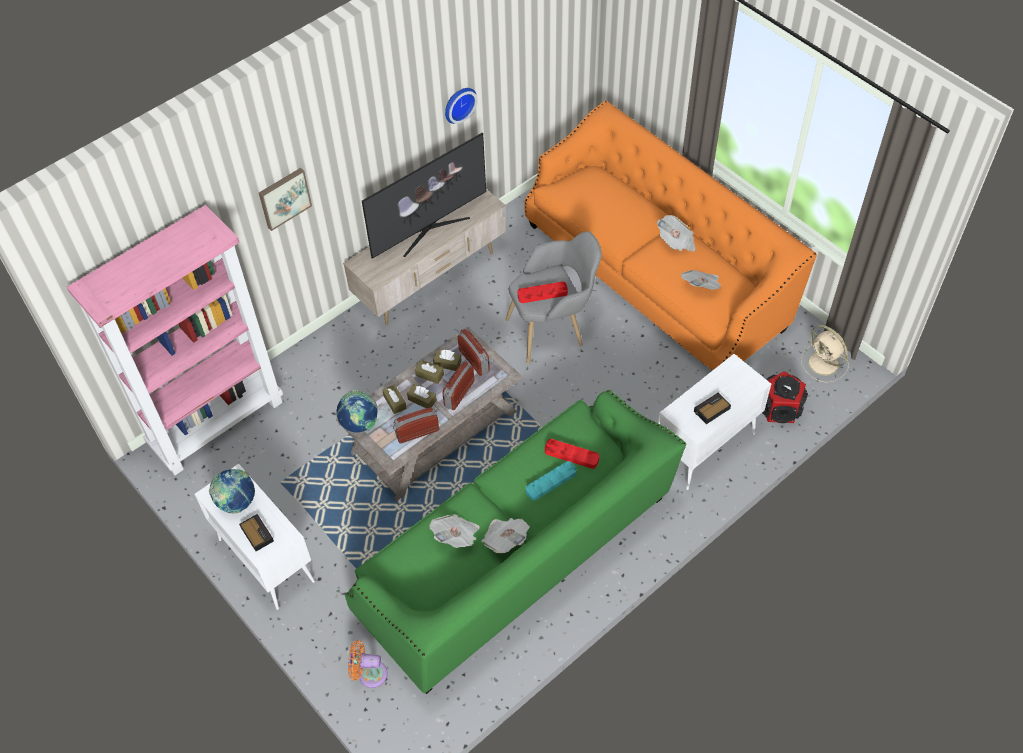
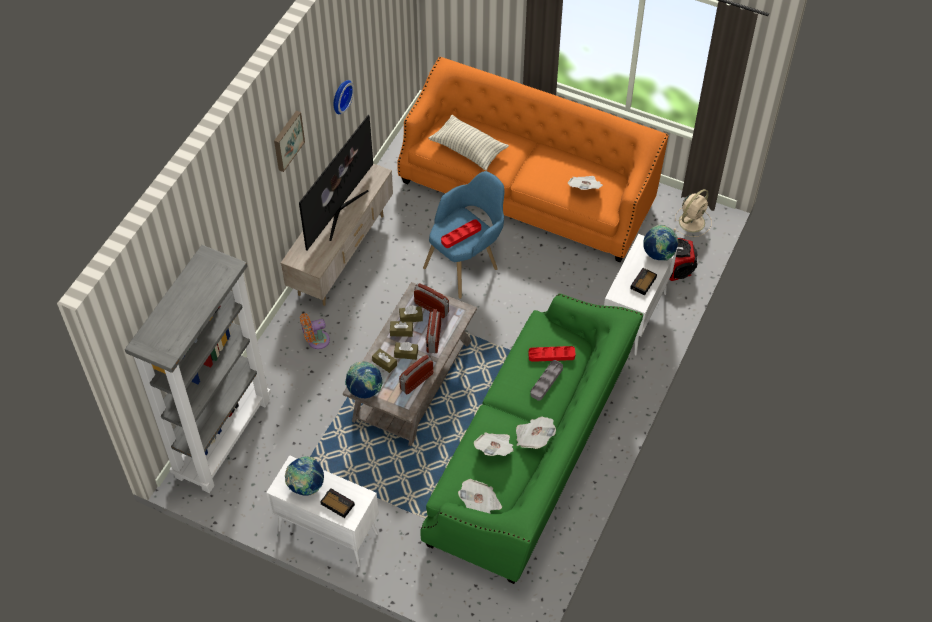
camera: 25 degrees left, 0 degrees up
pink bookcase [67,205,283,475] -> grey bookcase [125,245,271,493]
picture [259,168,312,231] -> picture moved to [274,111,305,172]
orange fan [348,640,388,688] -> orange fan moved to [300,313,330,349]
grey armchair [505,231,602,364] -> blue armchair [423,171,504,299]
turquoise tray [526,461,577,501] -> grey tray [530,360,563,401]
newspaper [657,215,696,252] -> newspaper moved to [458,479,502,514]
beige fan [801,325,849,383] -> beige fan turned 75 degrees counterclockwise [674,189,712,237]
none -> pillow [428,115,509,171]
none -> globe [643,225,678,261]

